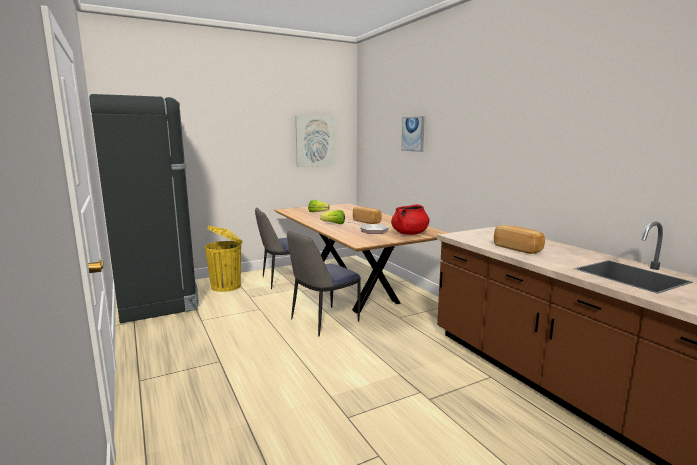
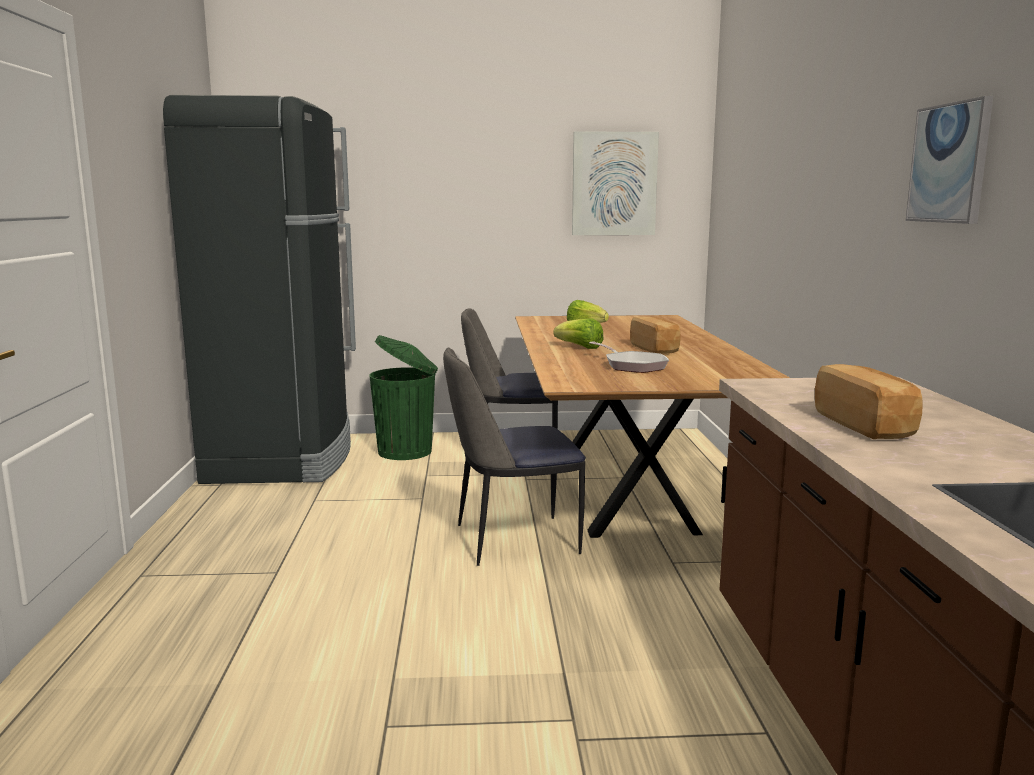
camera: 25 degrees right, 0 degrees up
yellow trash can [205,226,243,292] -> green trash can [369,335,438,460]
red cooking pot [391,204,429,235] -> none
picture [401,116,425,152] -> picture moved to [906,96,993,224]

